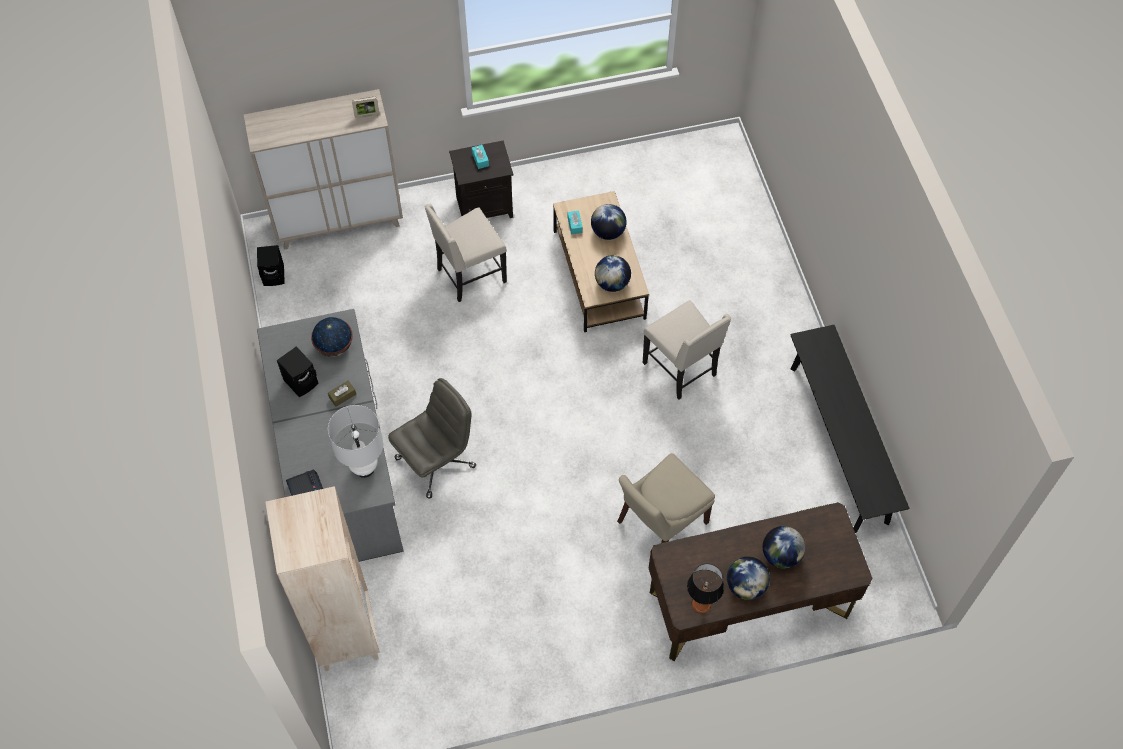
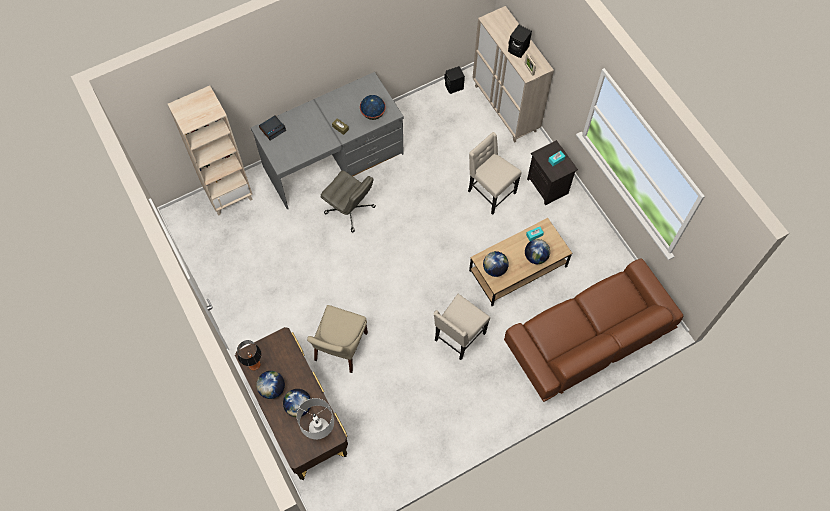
camera: 75 degrees right, 5 degrees up
black speaker [277,346,318,397] -> black speaker moved to [508,25,532,58]
white table lamp [328,405,383,478] -> white table lamp moved to [297,398,334,439]
beige chair [617,453,715,543] -> beige chair turned 105 degrees counterclockwise [307,305,368,373]
black bench [790,325,910,533] -> none
none -> brown sofa [504,258,683,402]

